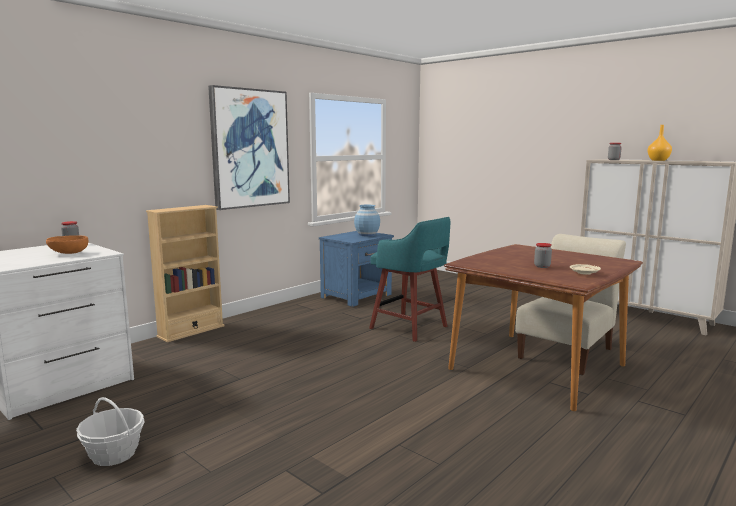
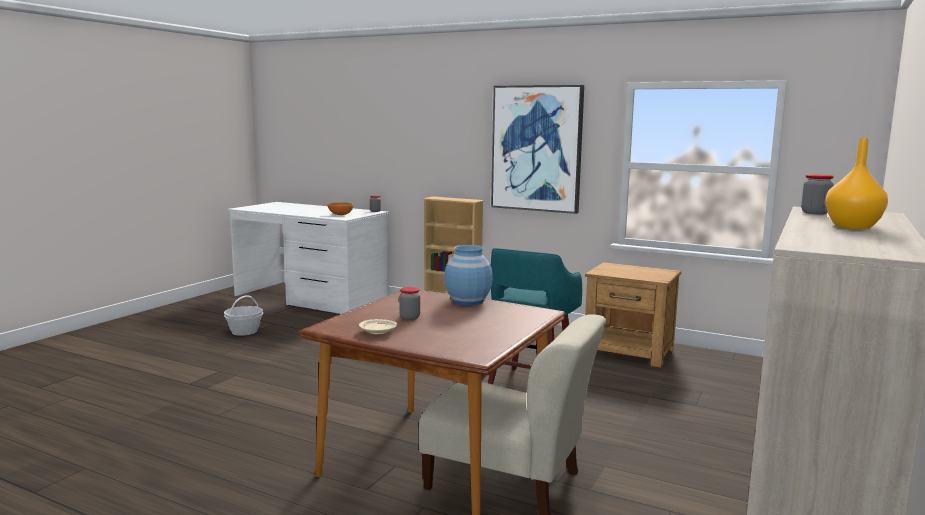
camera: 75 degrees right, 0 degrees up
blue nightstand [319,231,394,307] -> brown nightstand [585,262,681,368]
blue vase [354,205,380,236] -> blue vase moved to [444,245,493,306]

